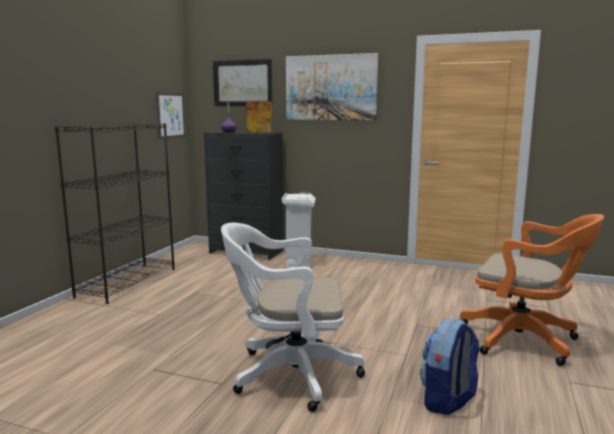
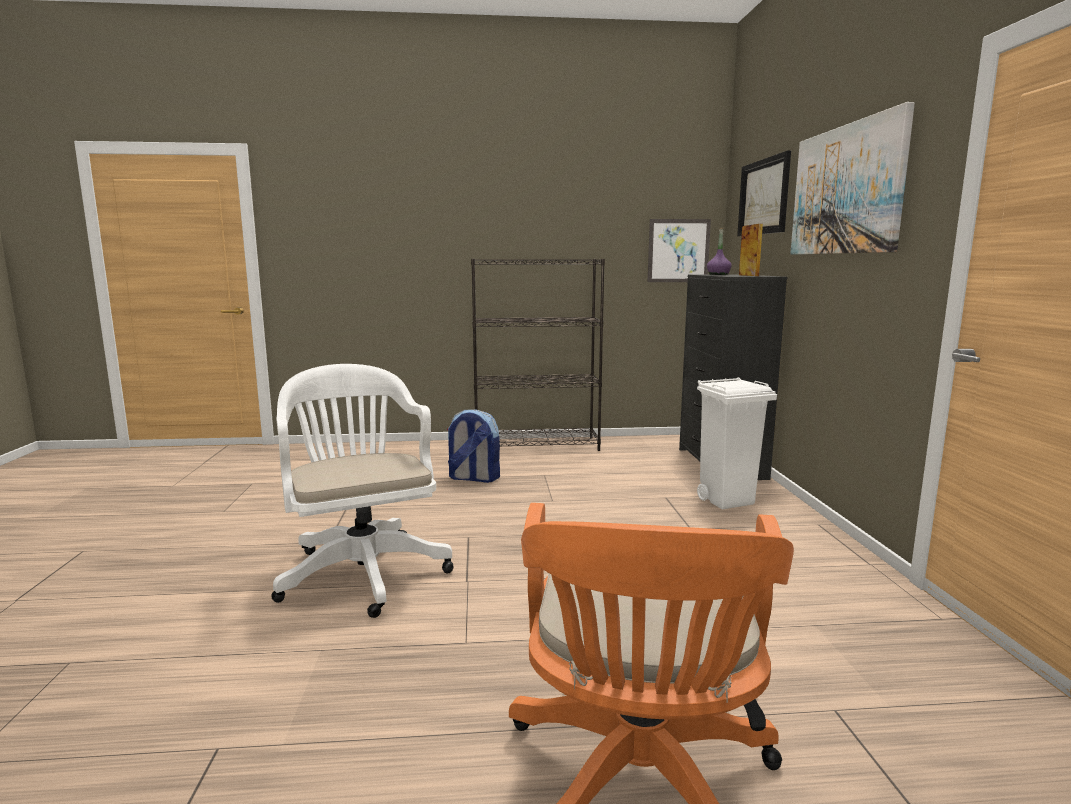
camera: 65 degrees right, 0 degrees up
backpack [420,318,480,415] -> backpack moved to [447,409,500,483]

